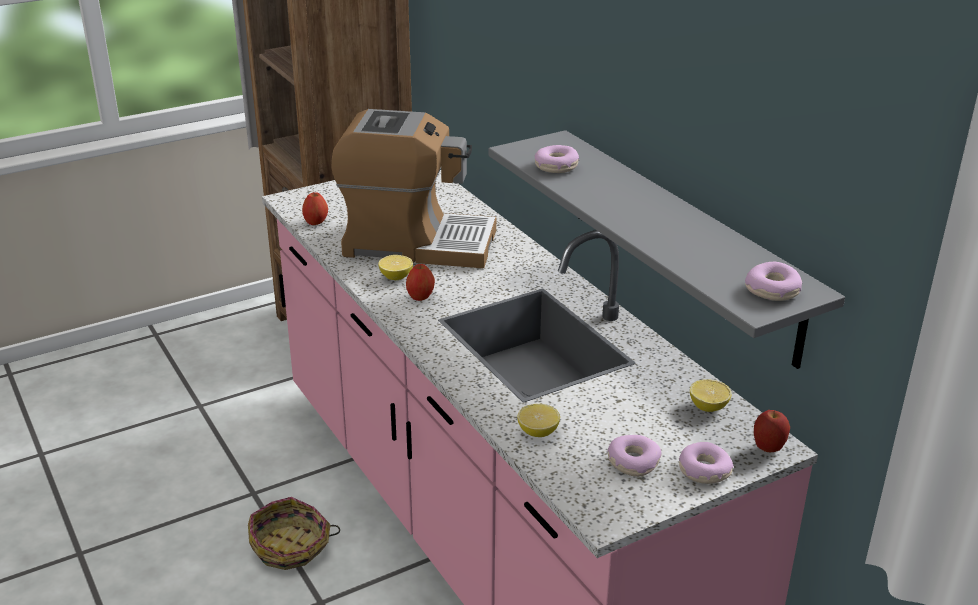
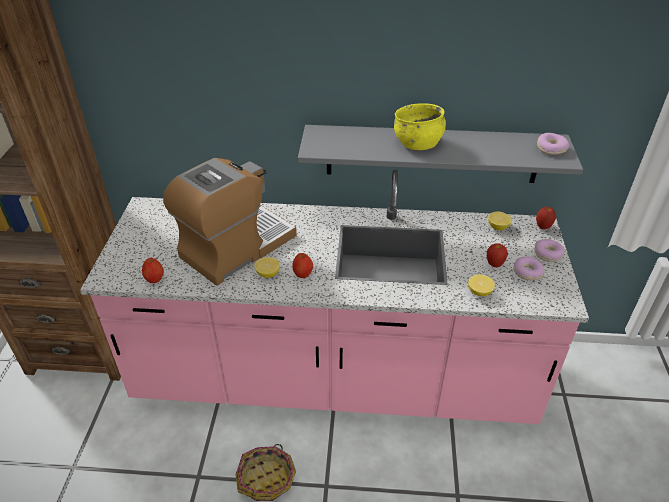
camera: 55 degrees left, 10 degrees up
donut [535,145,579,173] -> none
none -> yellow bowl [394,103,446,150]
none -> apple [487,243,508,267]

